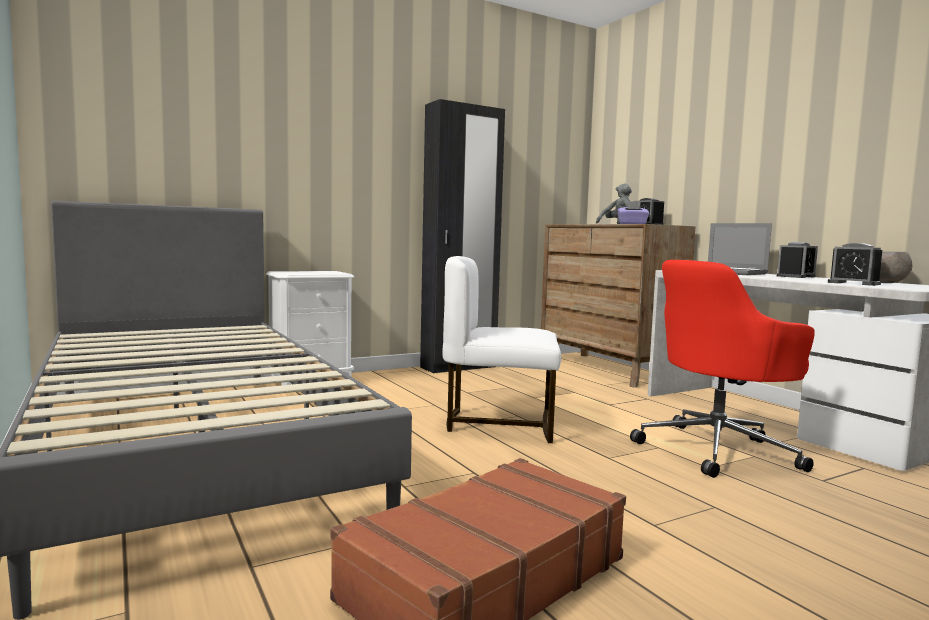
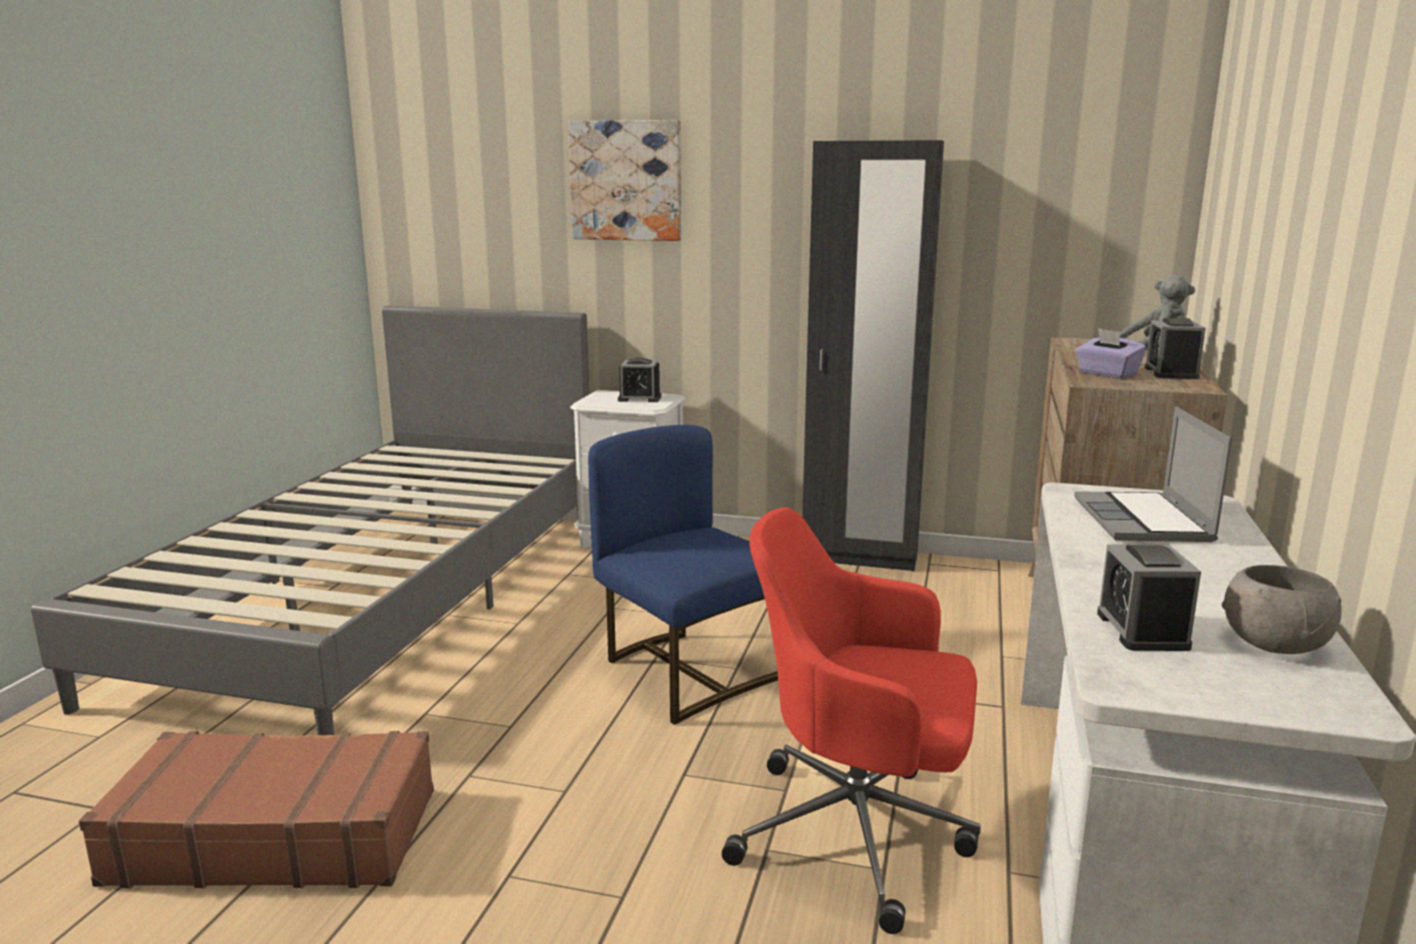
camera: 45 degrees right, 10 degrees up
white chair [443,256,561,443] -> blue chair [588,425,778,725]
alarm clock [777,242,818,278] -> alarm clock moved to [618,358,661,402]
none -> picture [568,120,681,241]

